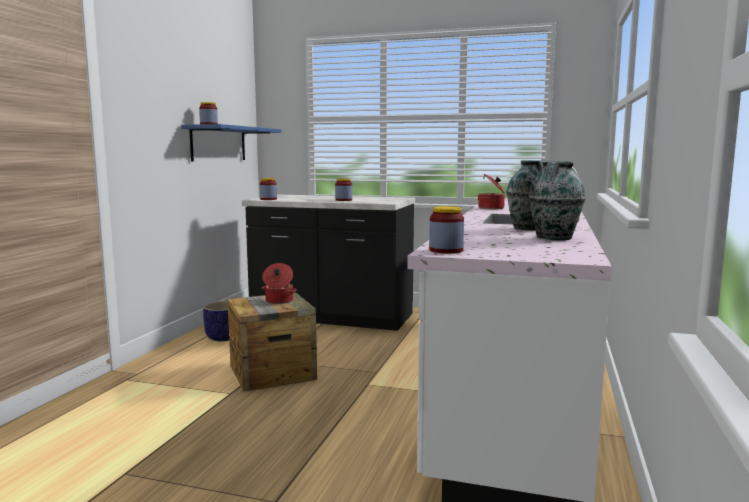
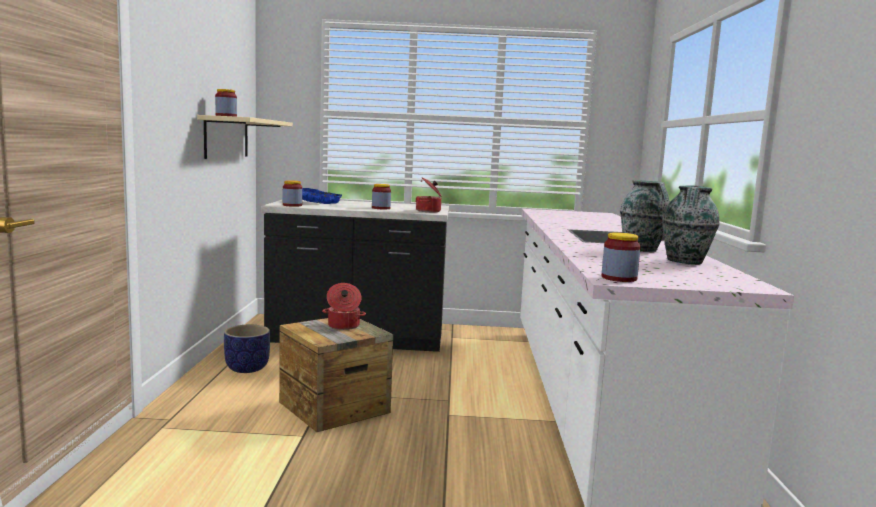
camera: 15 degrees left, 0 degrees up
blue shelf [181,124,282,161] -> beige shelf [197,115,293,159]
cooking pot [478,174,505,209] -> cooking pot moved to [415,177,442,212]
none -> blue bowl [302,188,342,204]

